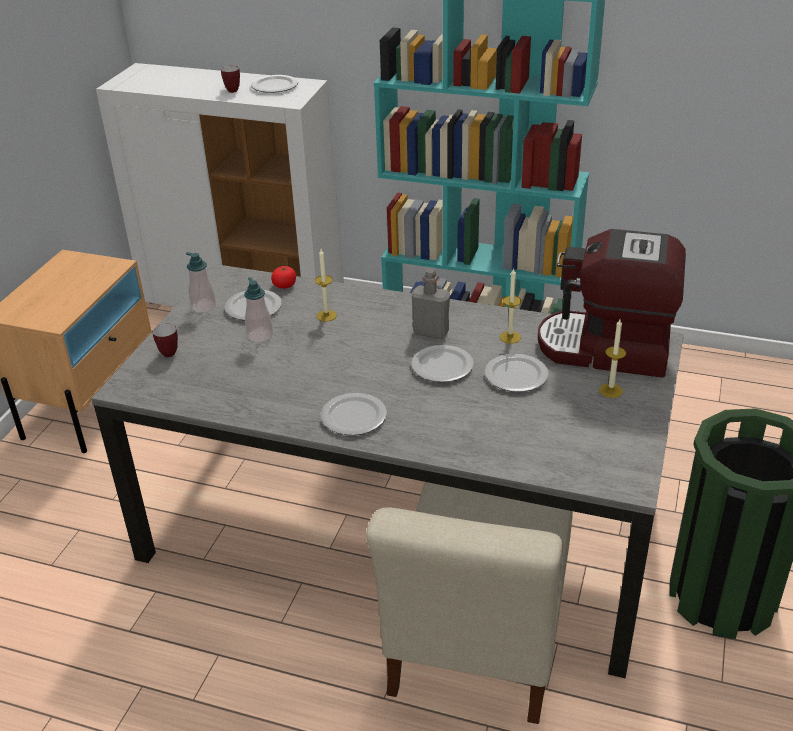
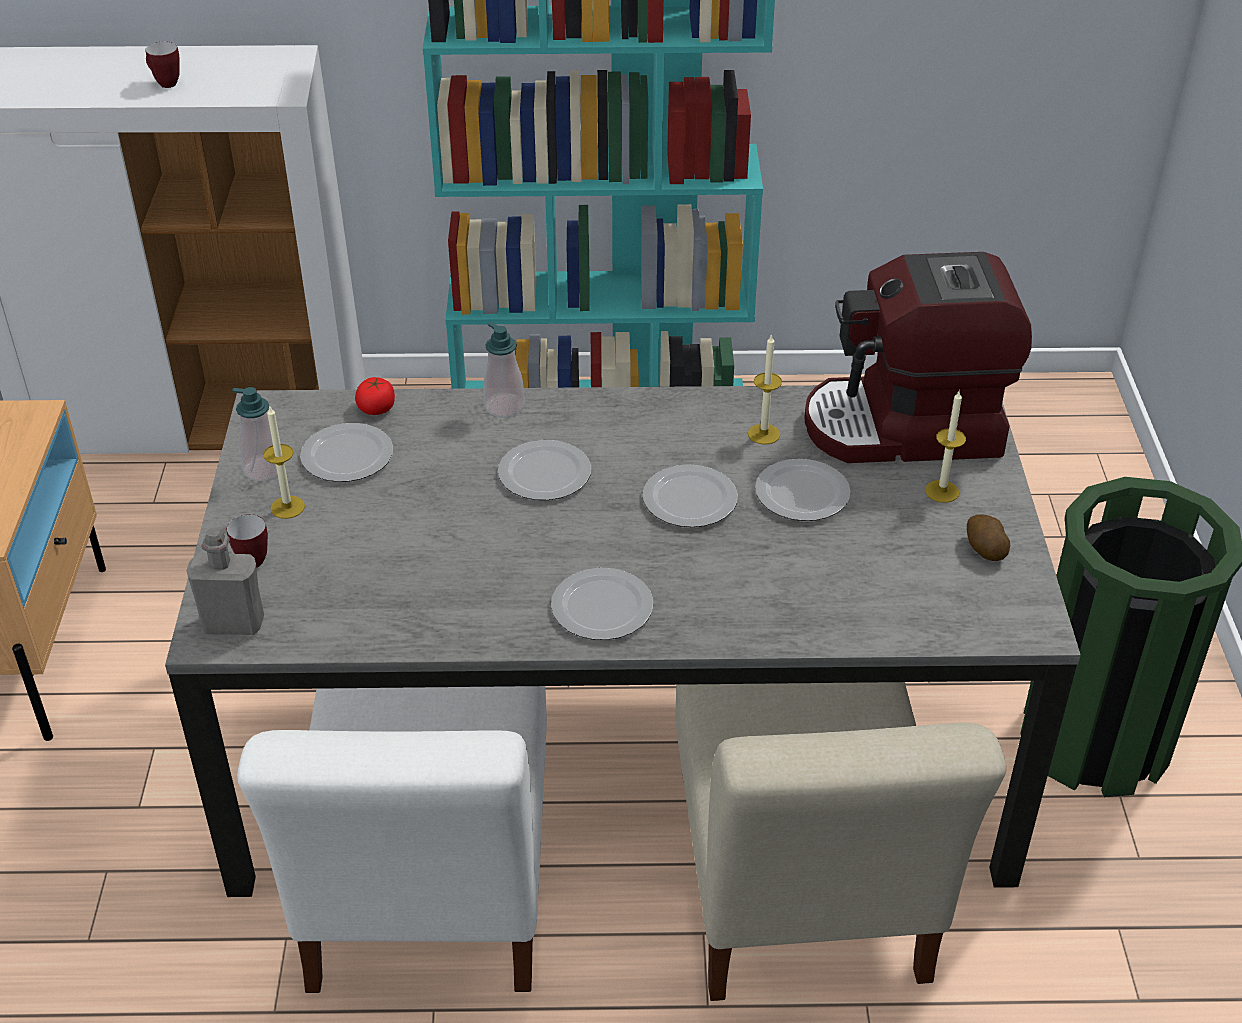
camera: 20 degrees left, 5 degrees up
soap dispenser [244,277,273,343] -> soap dispenser moved to [484,322,525,418]
plate [251,75,298,93] -> plate moved to [498,440,591,500]
candle [315,249,337,322] -> candle moved to [263,407,305,519]
grey bottle [412,269,450,339] -> grey bottle moved to [186,528,264,635]
none -> white chair [237,686,547,993]
none -> potato [967,514,1010,561]

